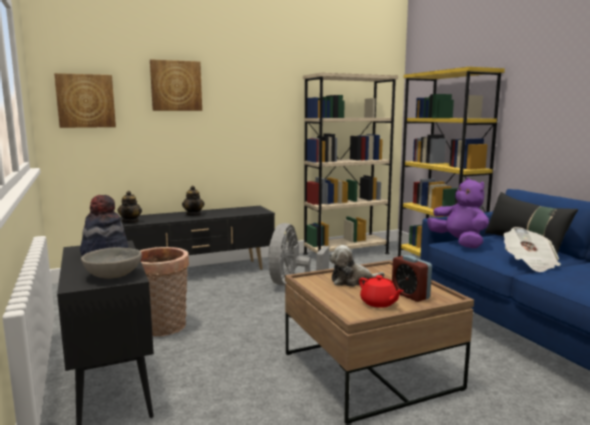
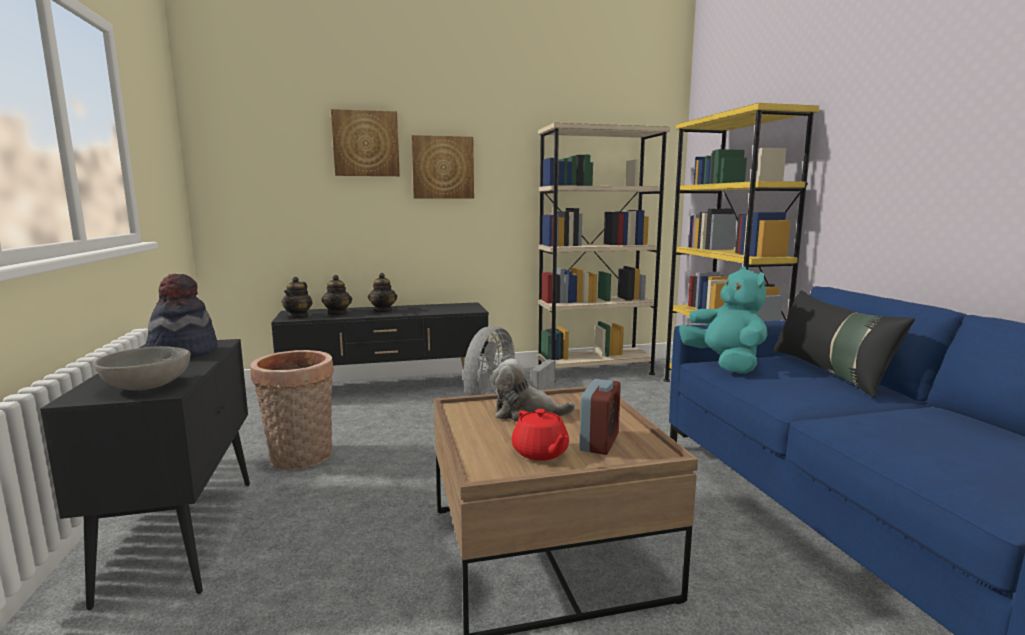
camera: 10 degrees right, 0 degrees up
picture [54,73,116,128] -> picture moved to [411,135,474,199]
alarm clock [392,255,432,302] -> alarm clock turned 135 degrees counterclockwise [580,379,621,455]
purple plush toy [427,178,489,248] -> turquoise plush toy [679,267,768,373]
newspaper [503,227,561,272] -> none
none -> teapot [321,275,352,315]

